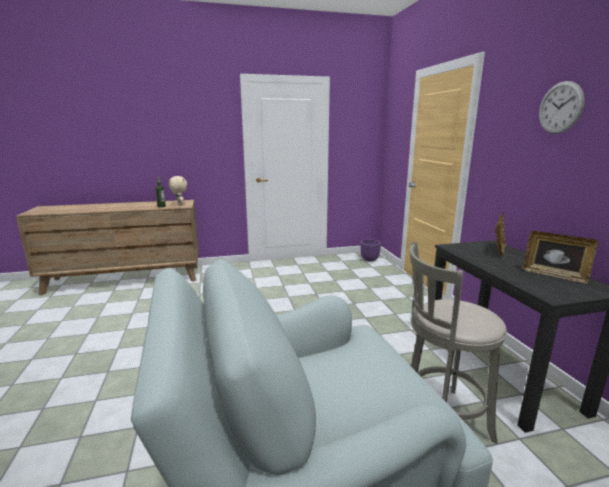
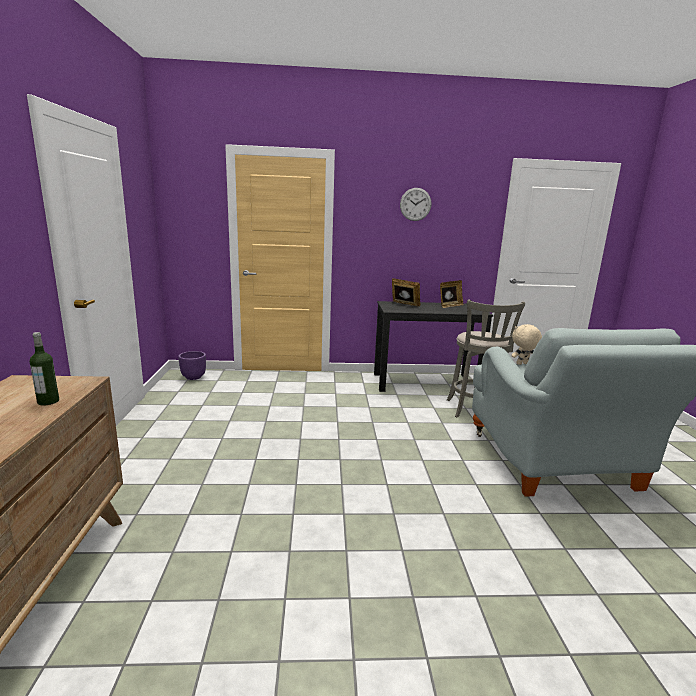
camera: 80 degrees left, 0 degrees up
beige plush toy [169,176,187,206] -> beige plush toy moved to [512,324,542,365]

